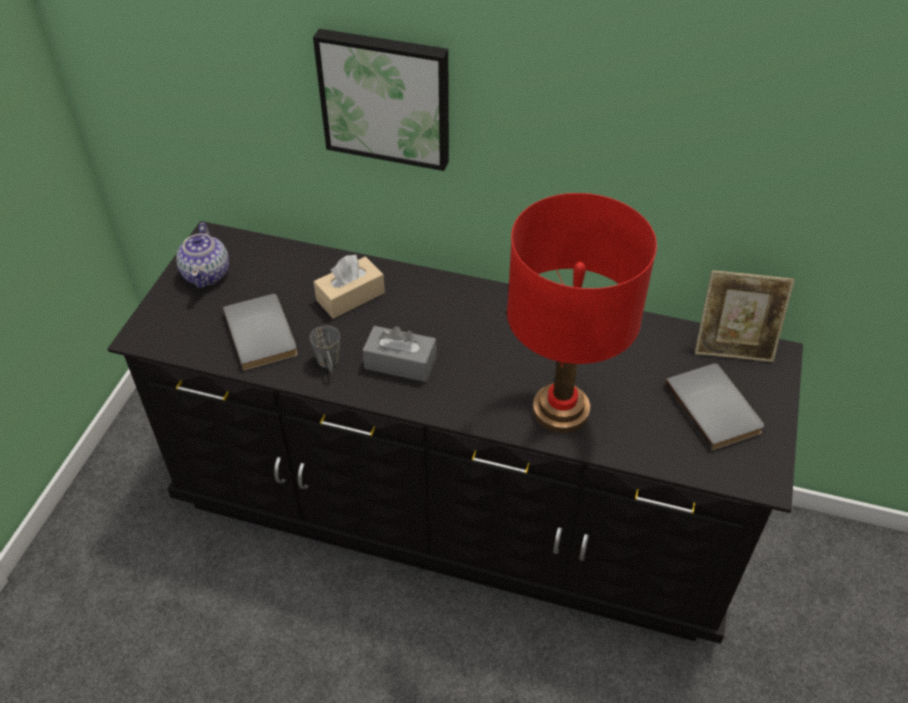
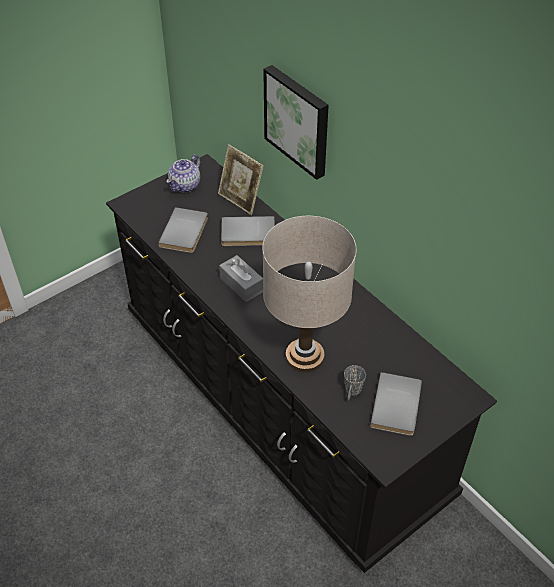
camera: 35 degrees right, 0 degrees up
grey mug [310,325,340,373] -> grey mug moved to [344,365,366,401]
beige tissue box [314,255,385,319] -> grey book [221,216,275,246]
red table lamp [507,193,657,433] -> beige table lamp [262,216,357,373]
picture frame [695,270,795,362] -> picture frame moved to [218,144,264,215]

